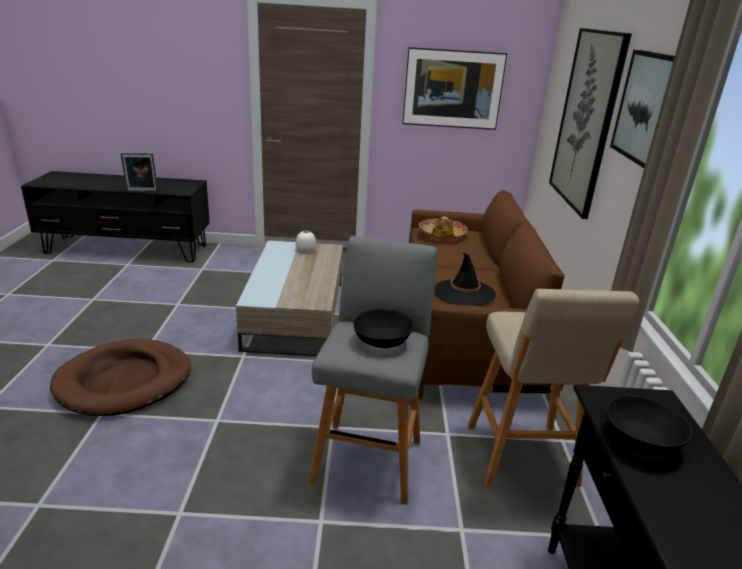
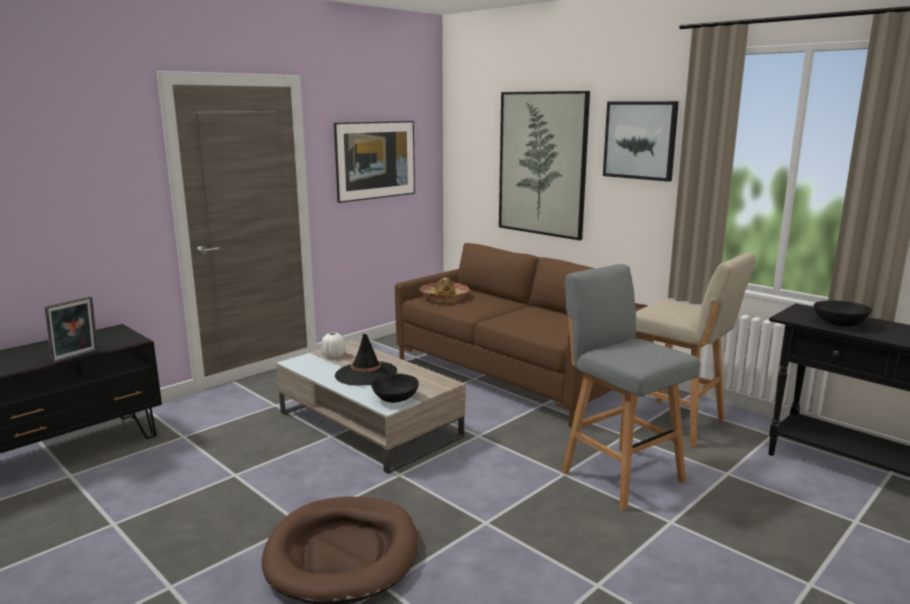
camera: 45 degrees left, 10 degrees down
black bowl [353,309,414,348] -> black bowl moved to [371,374,419,403]
black hat [434,253,496,306] -> black hat moved to [335,334,397,386]

